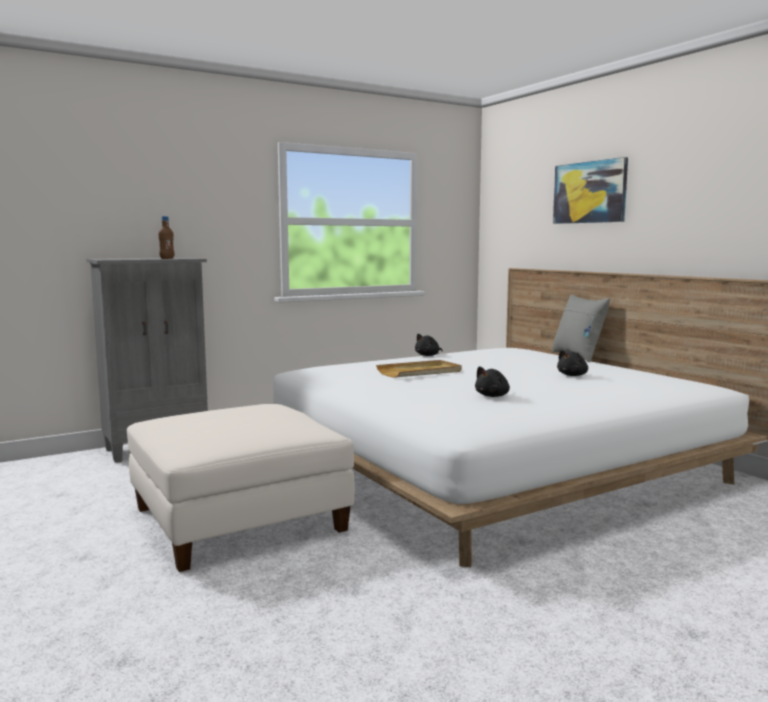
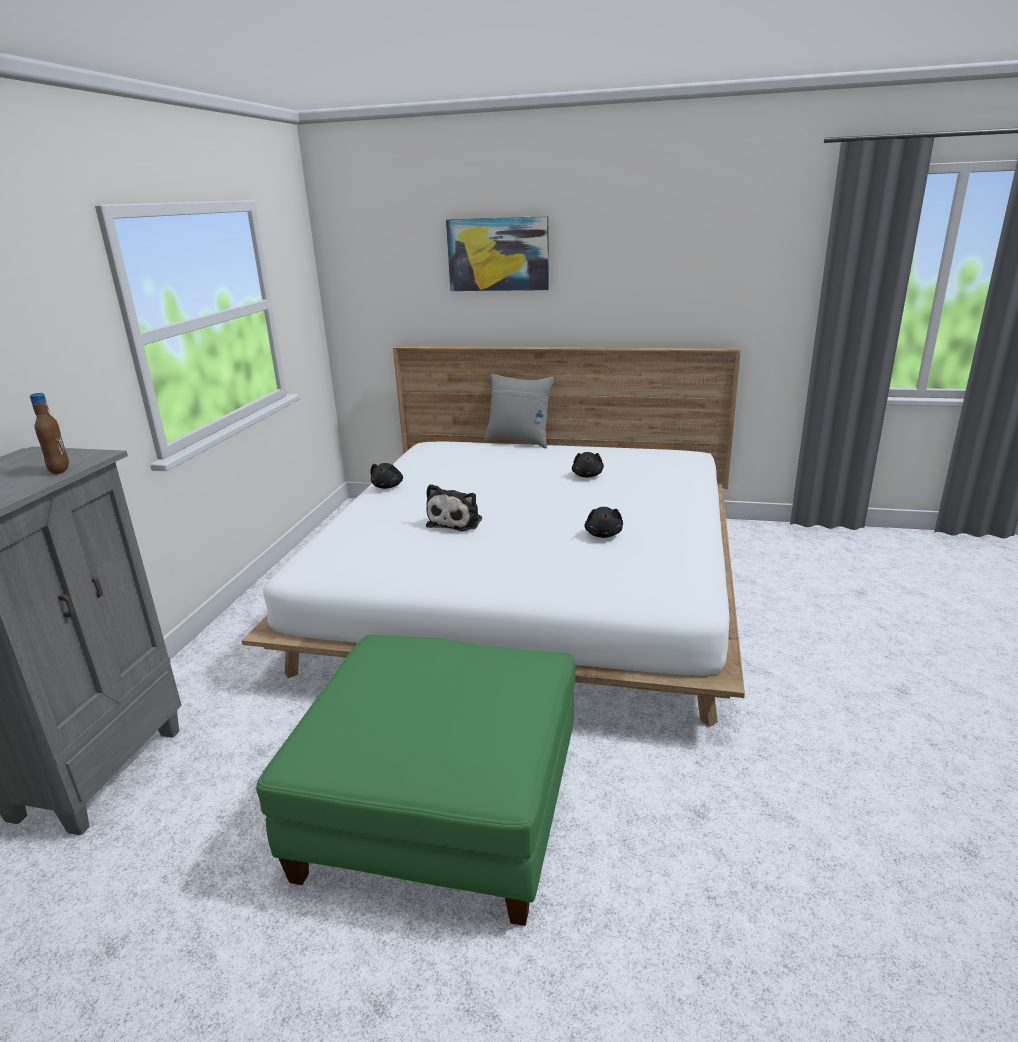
camera: 45 degrees left, 15 degrees up
white ottoman [127,404,355,572] -> green ottoman [256,635,575,926]
beige tray [376,360,462,378] -> plush toy [426,484,482,532]

